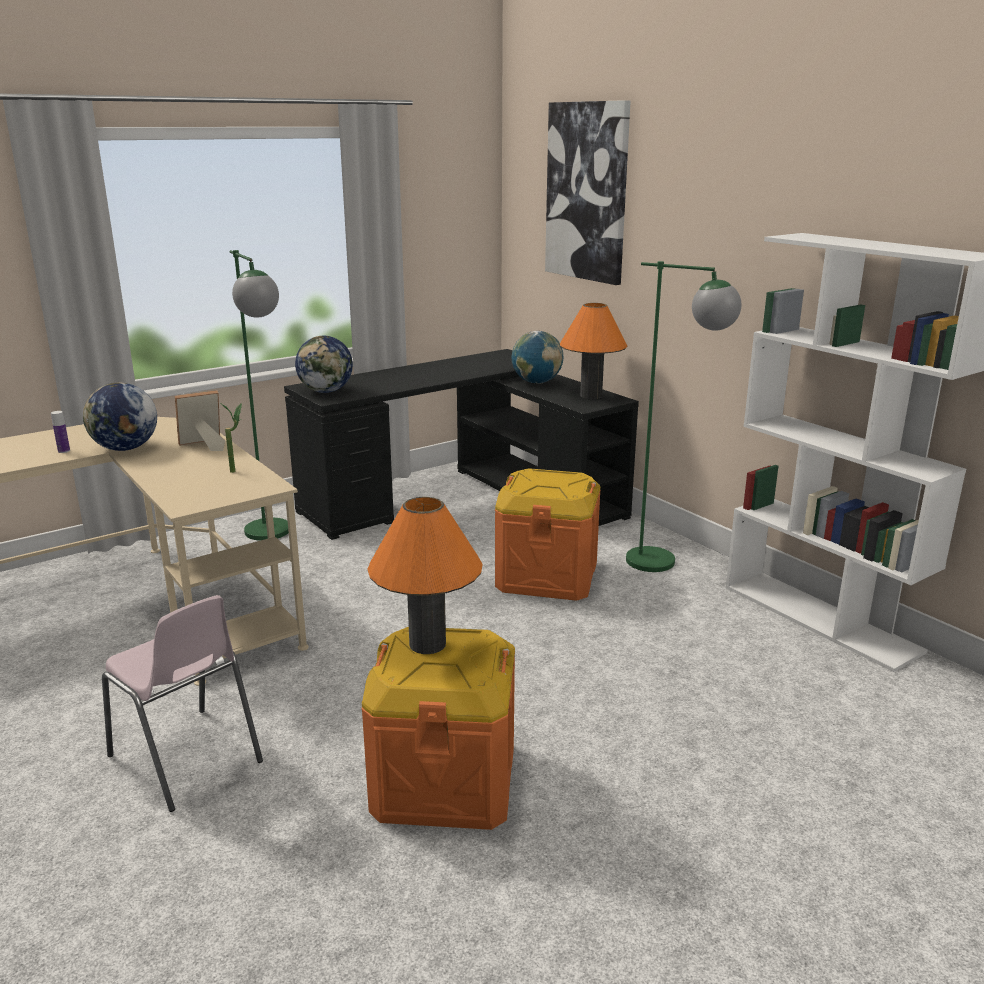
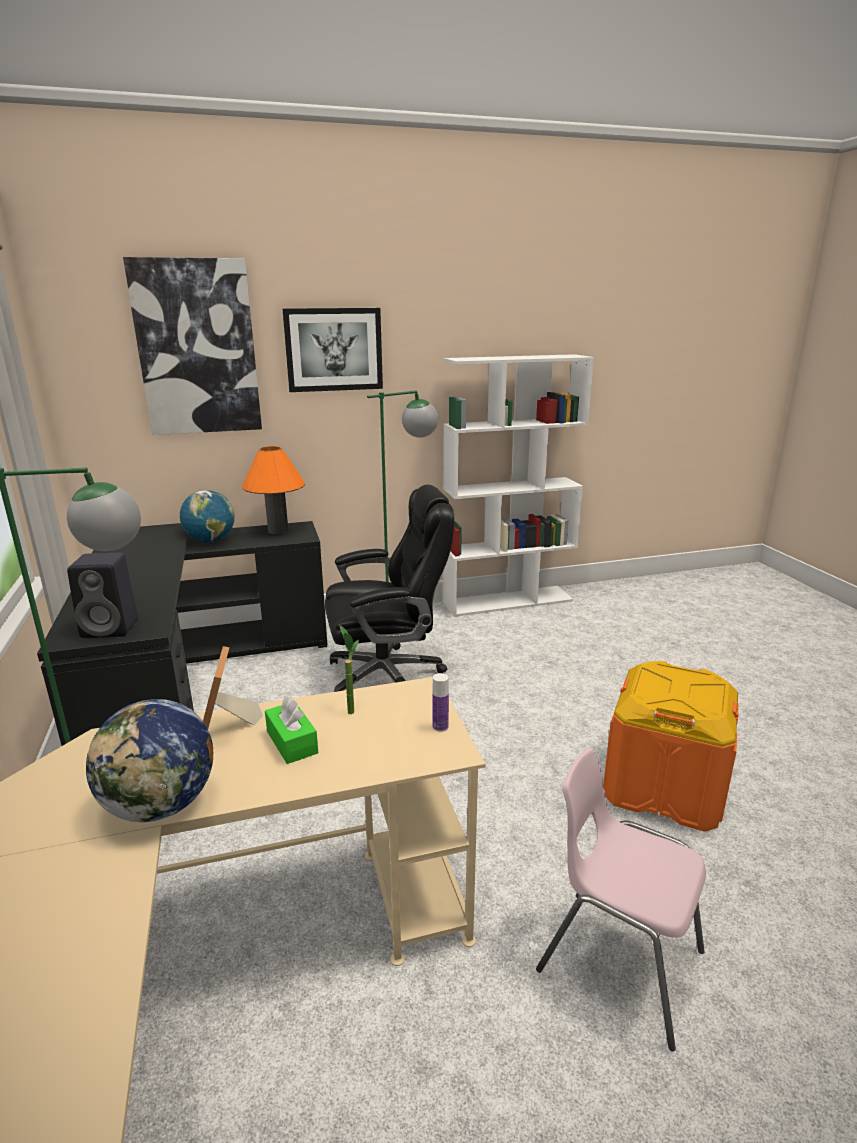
camera: 70 degrees left, 0 degrees up
bottle [51,411,70,453] -> bottle moved to [432,673,449,732]
pink chair [102,595,263,812] -> pink chair turned 120 degrees counterclockwise [536,748,706,1051]
globe [295,336,353,393] -> black speaker [67,553,138,638]
orange table lamp [367,497,483,654] -> none
orange storage box [495,468,601,601] -> black office chair [325,485,454,692]
none -> green tissue box [265,696,318,764]
none -> picture [283,308,383,392]

